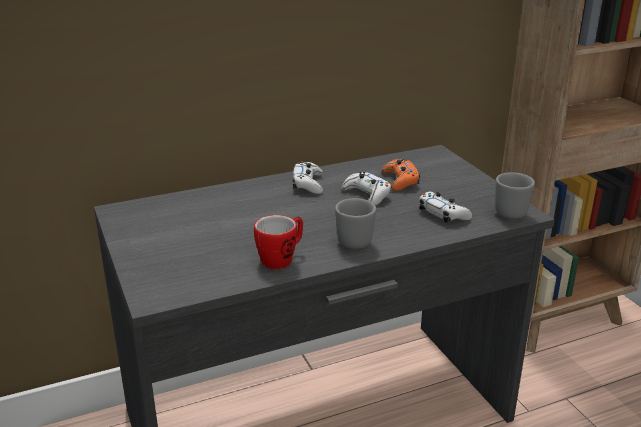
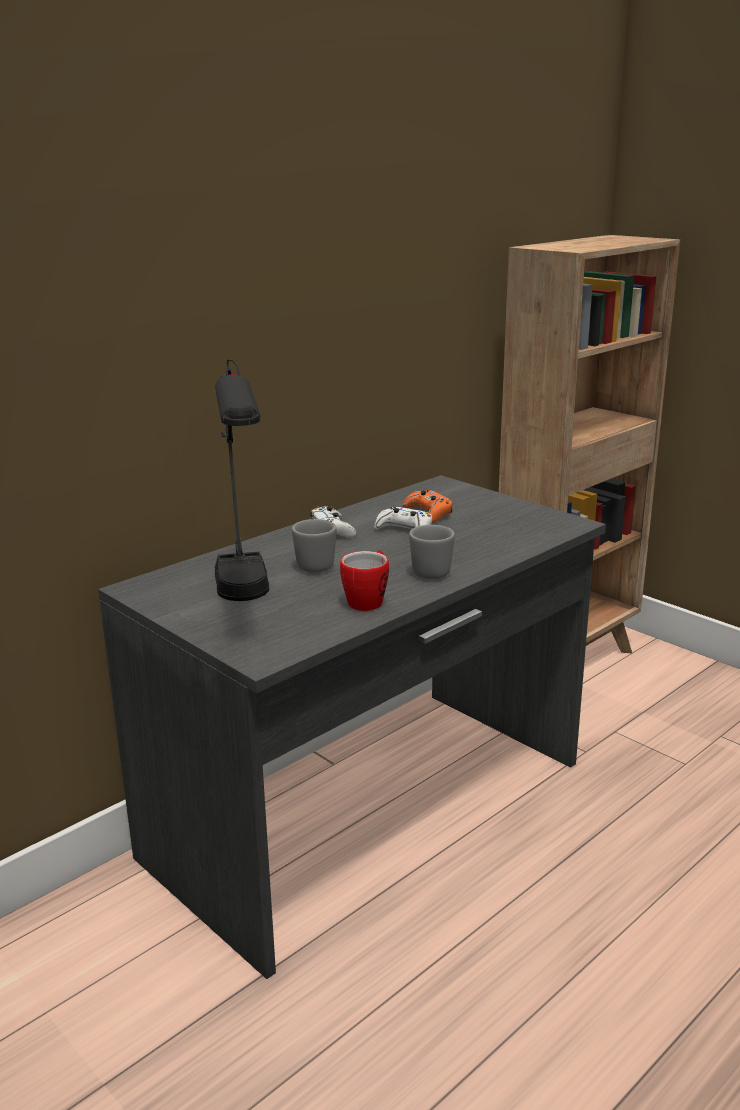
camera: 20 degrees left, 5 degrees down
white game controller [419,192,472,223] -> none
grey mug [495,172,535,219] -> grey mug moved to [292,519,336,573]
none -> black table lamp [215,360,269,601]

